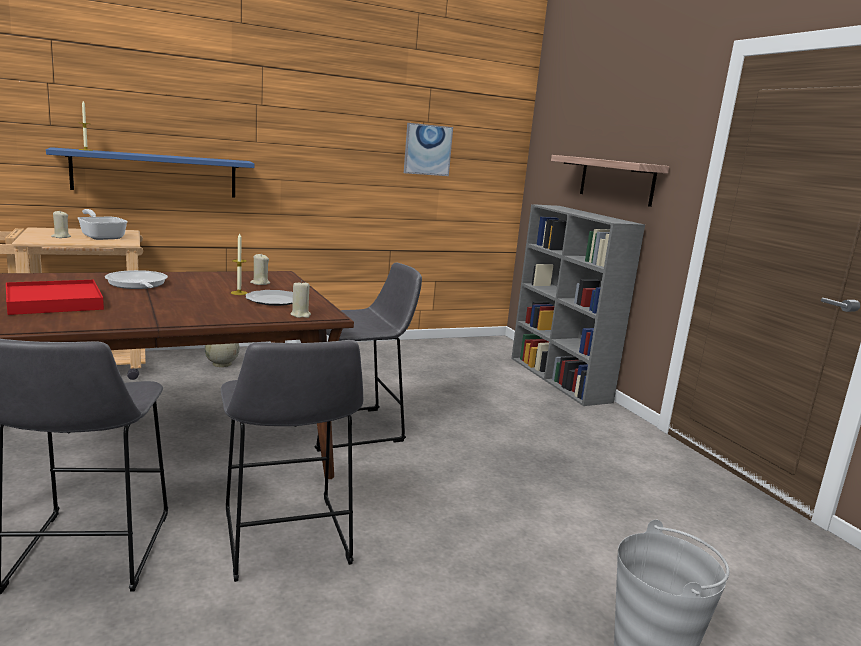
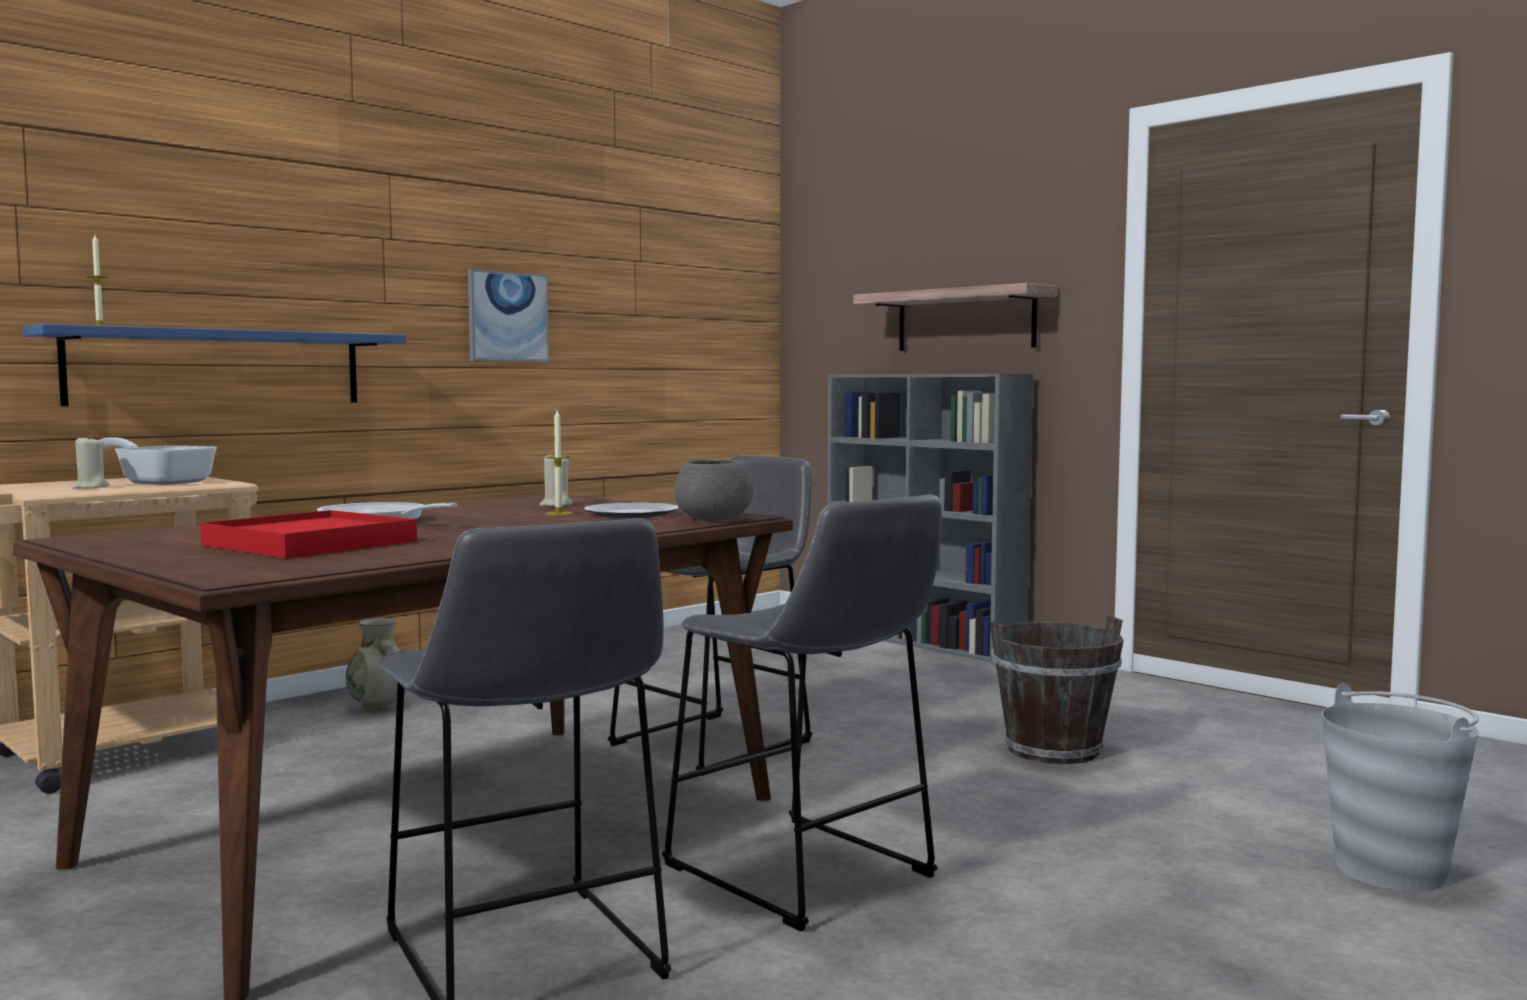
camera: 20 degrees left, 10 degrees down
beige candle [290,280,311,318] -> grey bowl [674,460,754,521]
picture [404,123,453,176] -> picture moved to [468,269,549,362]
none -> brown bucket [989,615,1124,764]

